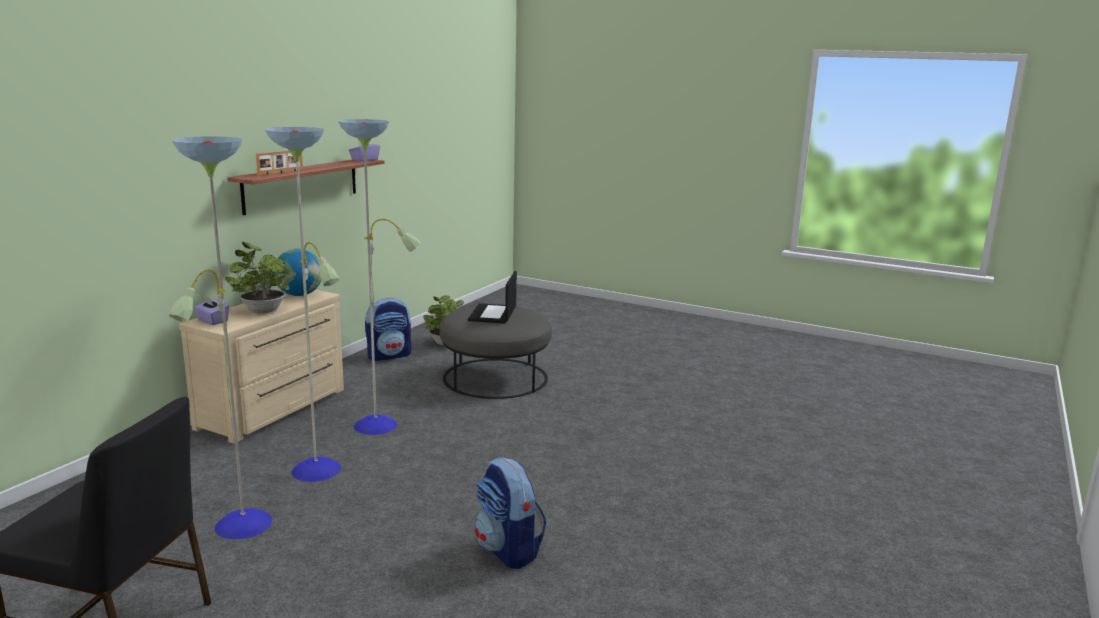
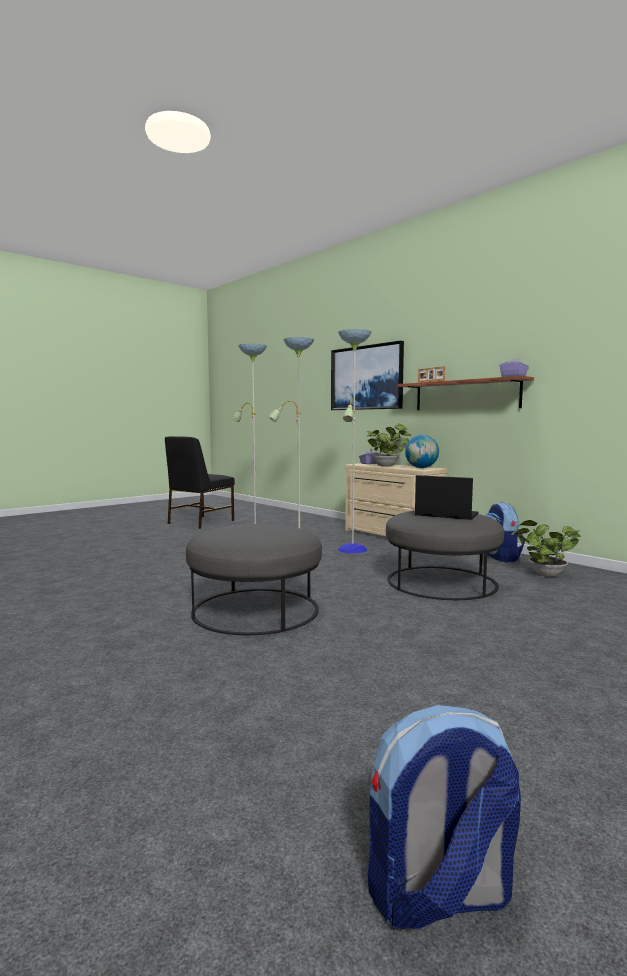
camera: 110 degrees right, 10 degrees down
backpack [475,458,546,569] -> backpack moved to [368,705,521,929]
none -> grey ottoman [186,524,322,635]
none -> picture [331,341,404,410]

